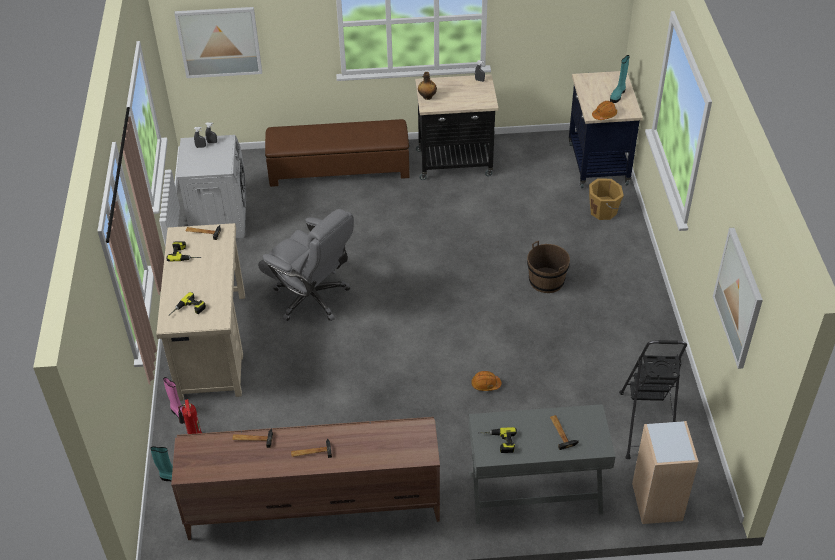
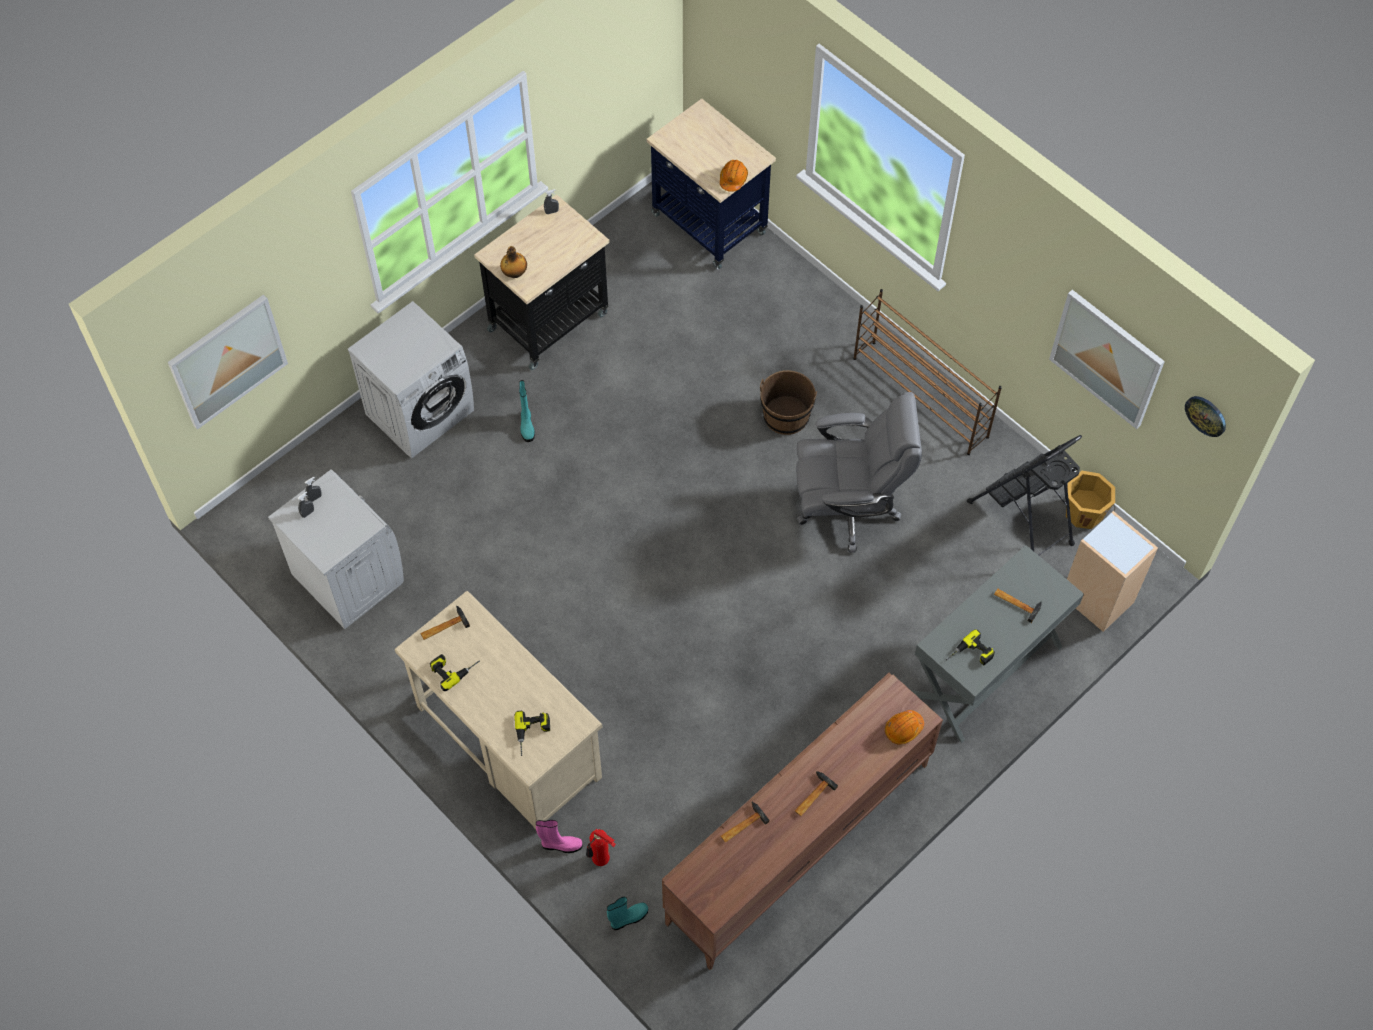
camera: 40 degrees left, 15 degrees up
grey office chair [258,209,354,322] -> grey office chair moved to [796,392,922,553]
brown bench [265,119,410,187] -> white washing machine [348,301,474,458]
orange hard hat [471,371,501,391] -> orange hard hat moved to [885,710,924,745]
orange bucket [589,178,624,220] -> orange bucket moved to [1066,471,1115,529]
turquoise boot [610,55,630,103] -> turquoise boot moved to [519,380,535,442]
none -> brown shoe rack [853,289,1002,455]
none -> wall clock [1185,396,1226,437]

